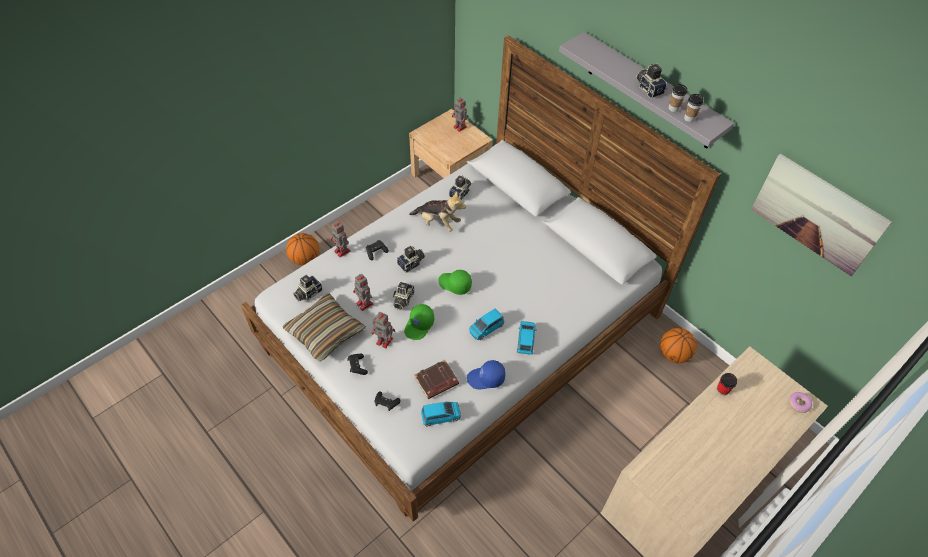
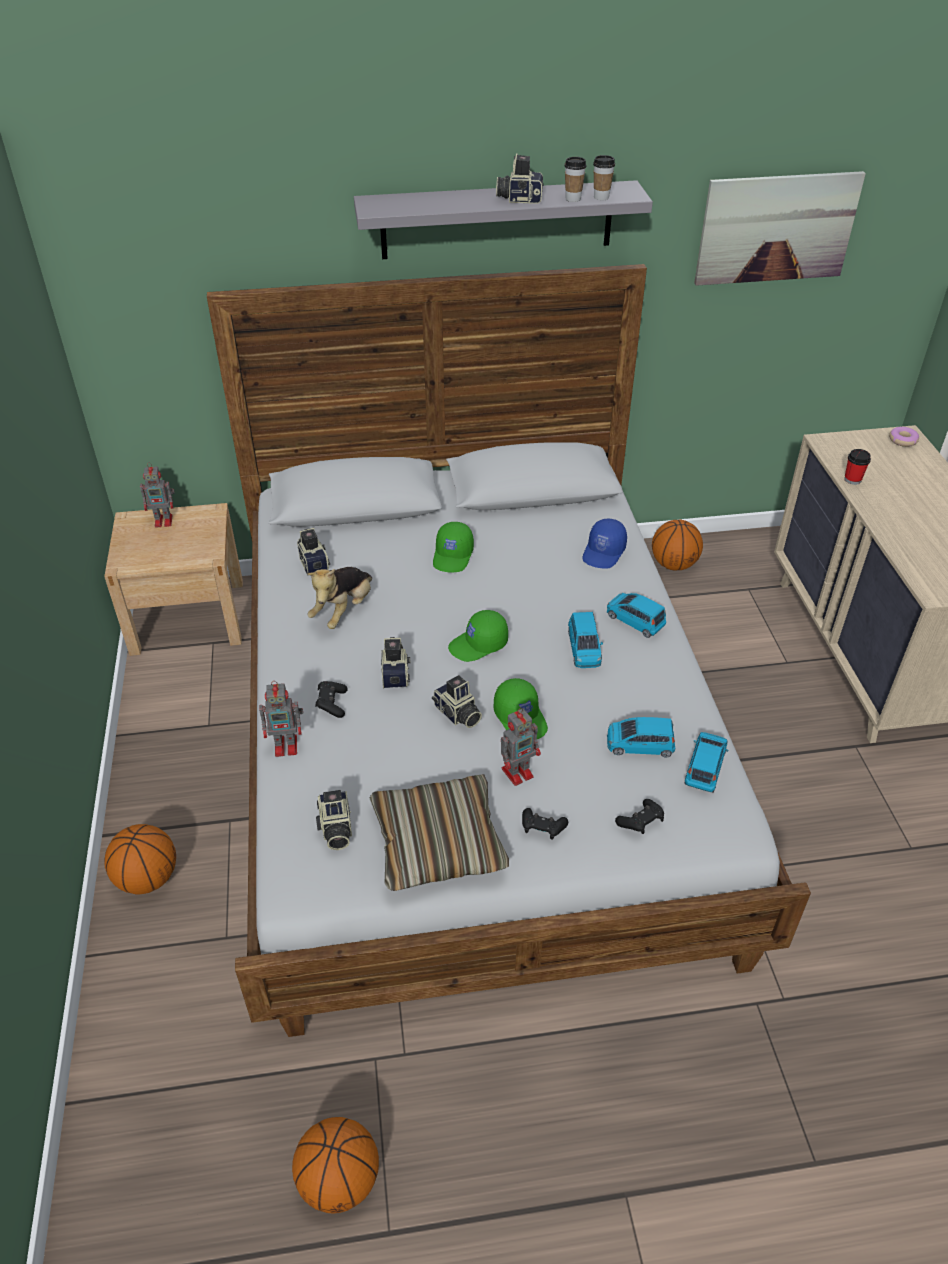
camera: 55 degrees left, 10 degrees down
toy robot [353,274,373,311] -> none
plush toy [409,191,466,231] -> plush toy turned 150 degrees clockwise [307,567,372,629]
brown book [414,360,459,399] -> blue toy car [607,717,675,758]
blue cap [467,360,506,390] -> blue cap moved to [582,519,627,569]
none -> basketball [292,1117,379,1214]
none -> green cap [433,522,474,573]

